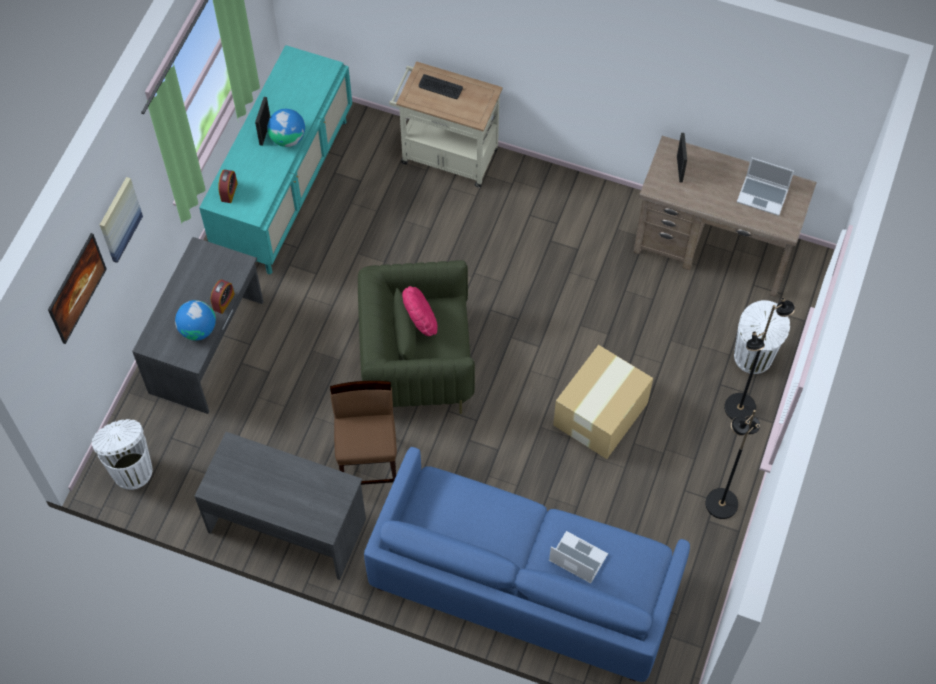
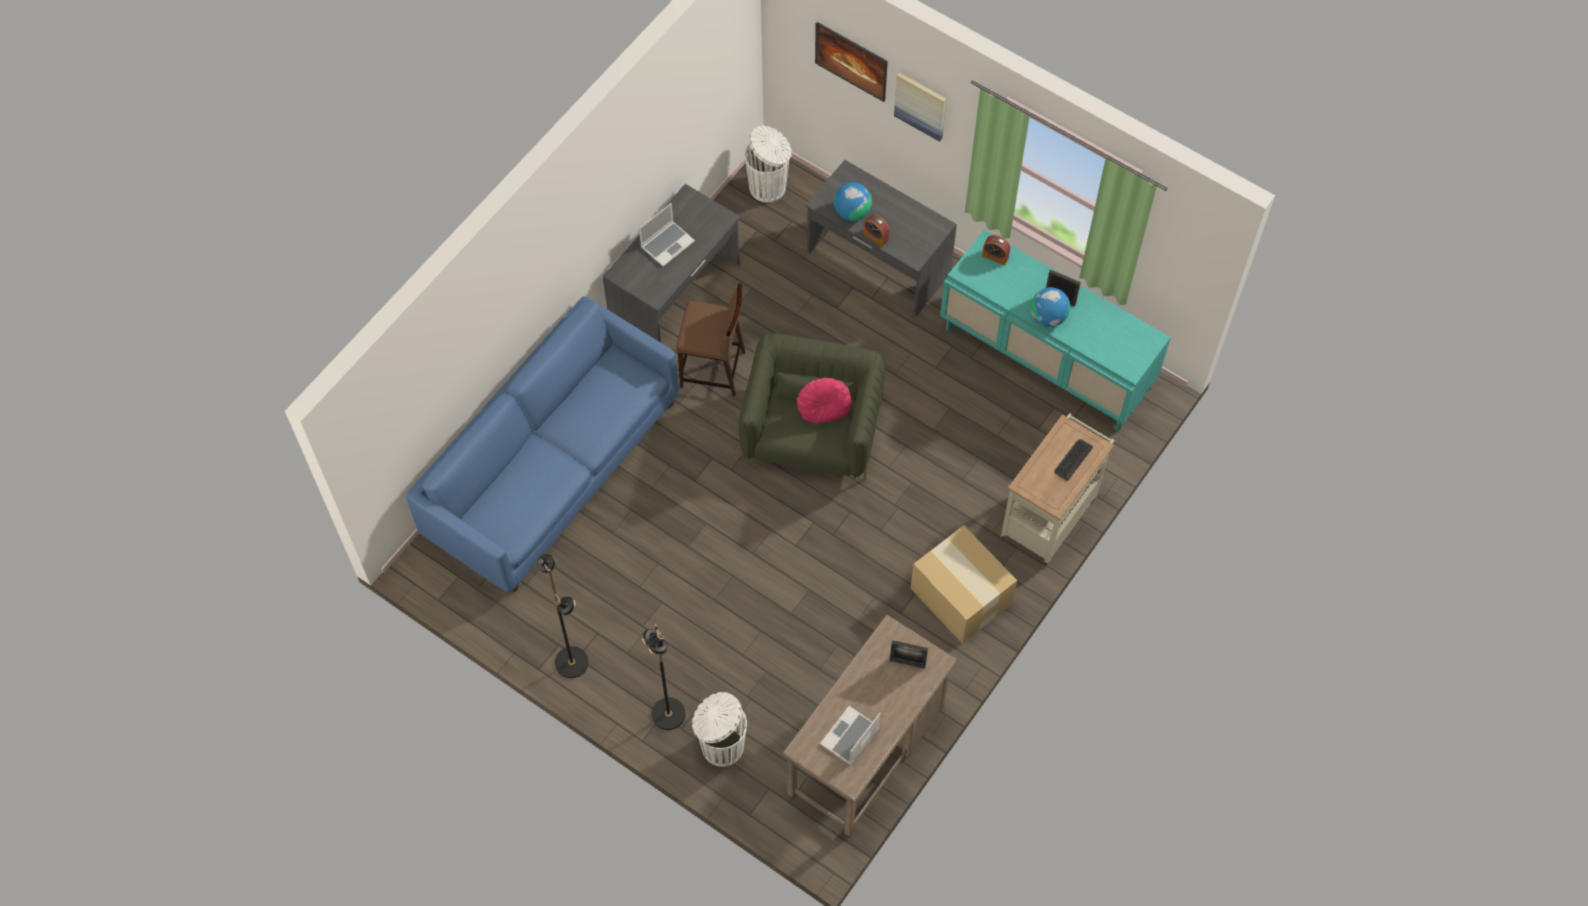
camera: 105 degrees right, 0 degrees up
laptop [549,531,608,583] -> laptop moved to [639,203,695,267]
cardboard box [553,345,653,459] -> cardboard box moved to [911,525,1017,644]

